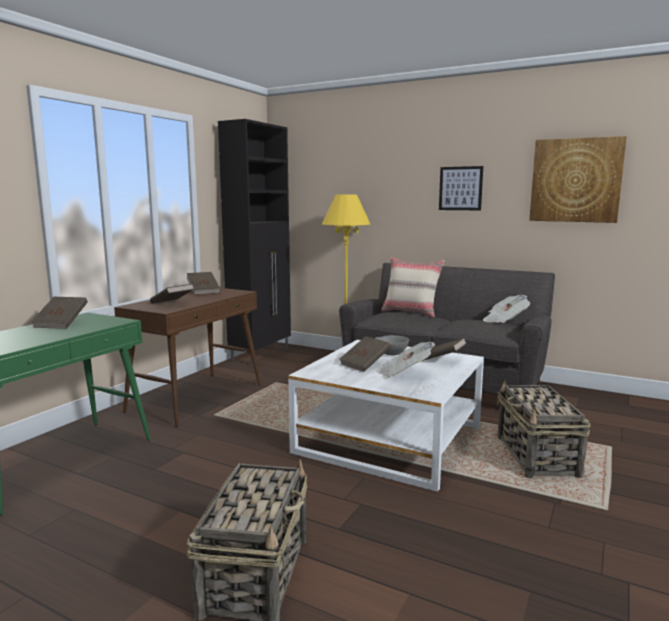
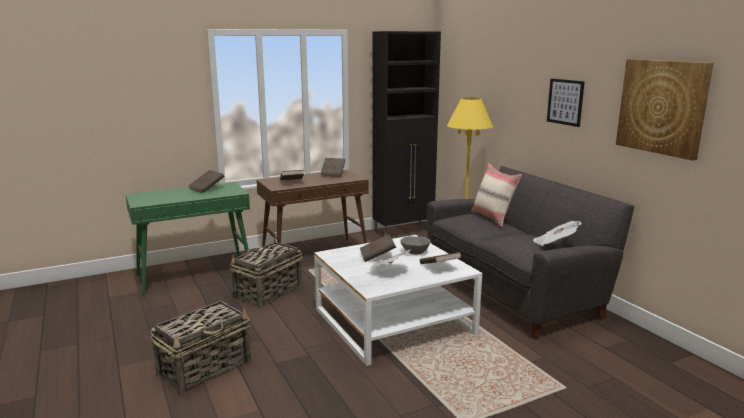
camera: 35 degrees right, 5 degrees up
basket [497,381,591,478] -> basket moved to [230,238,303,308]

